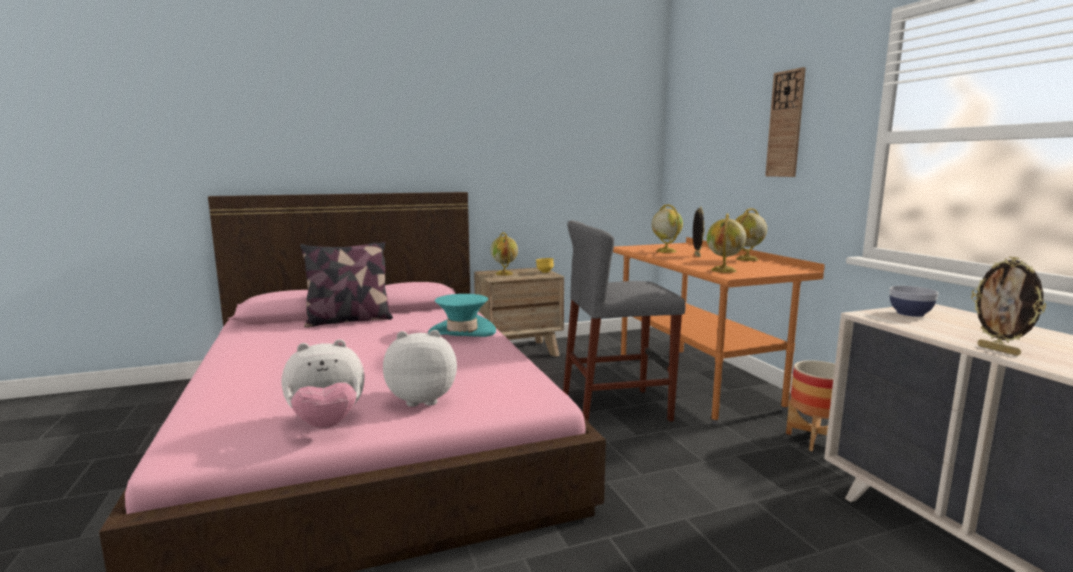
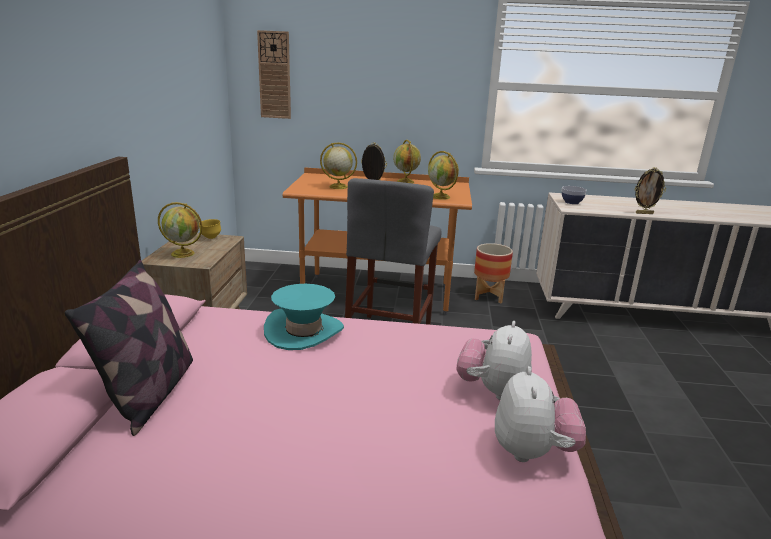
camera: 65 degrees left, 10 degrees up
wall clock [765,67,806,177] -> wall clock moved to [257,30,291,119]

